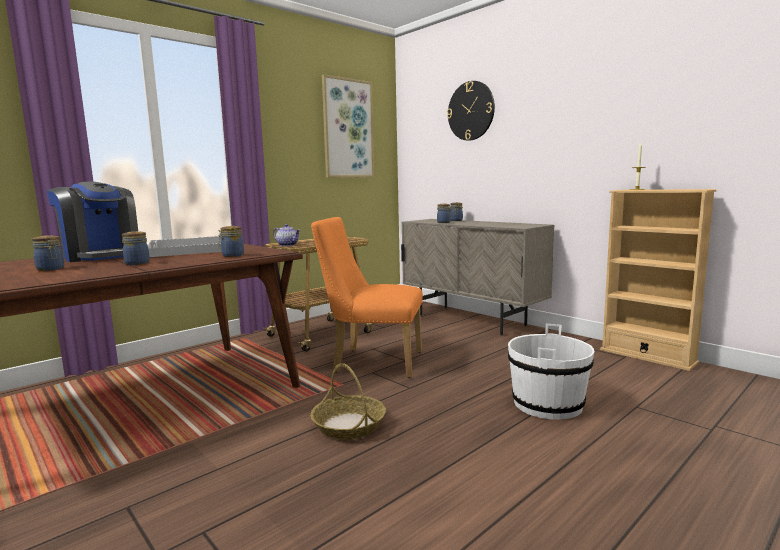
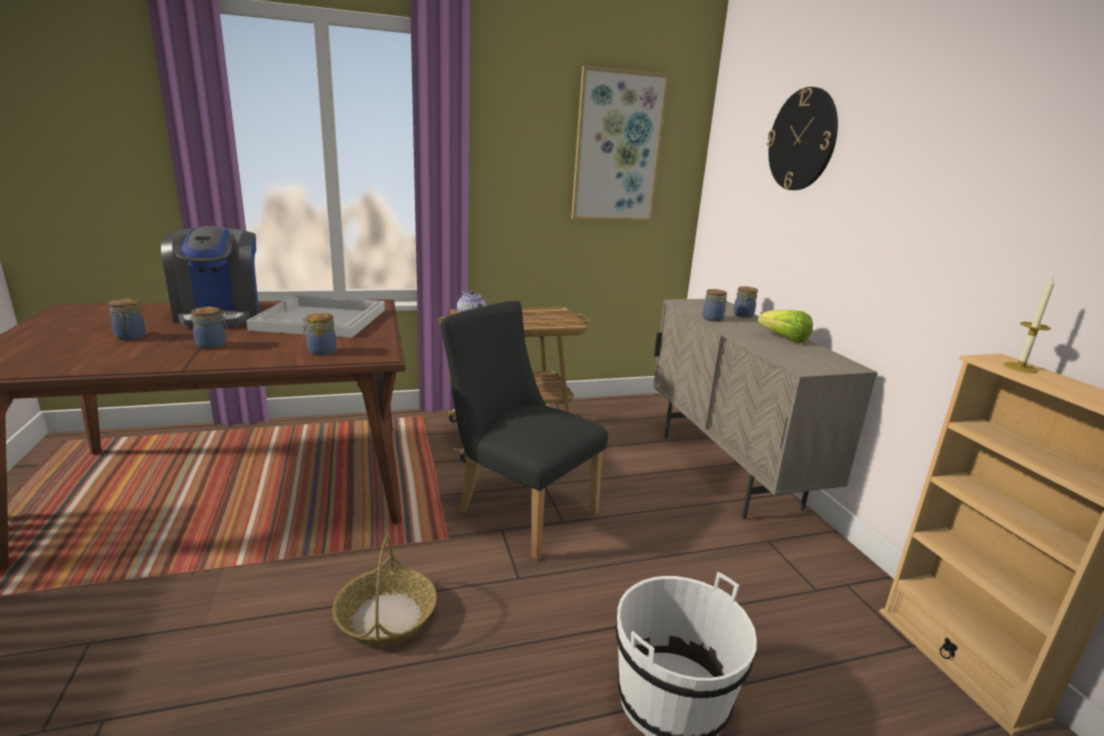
camera: 25 degrees right, 10 degrees up
orange chair [311,217,423,378] -> black chair [441,301,608,559]
none -> lettuce [758,310,813,343]

